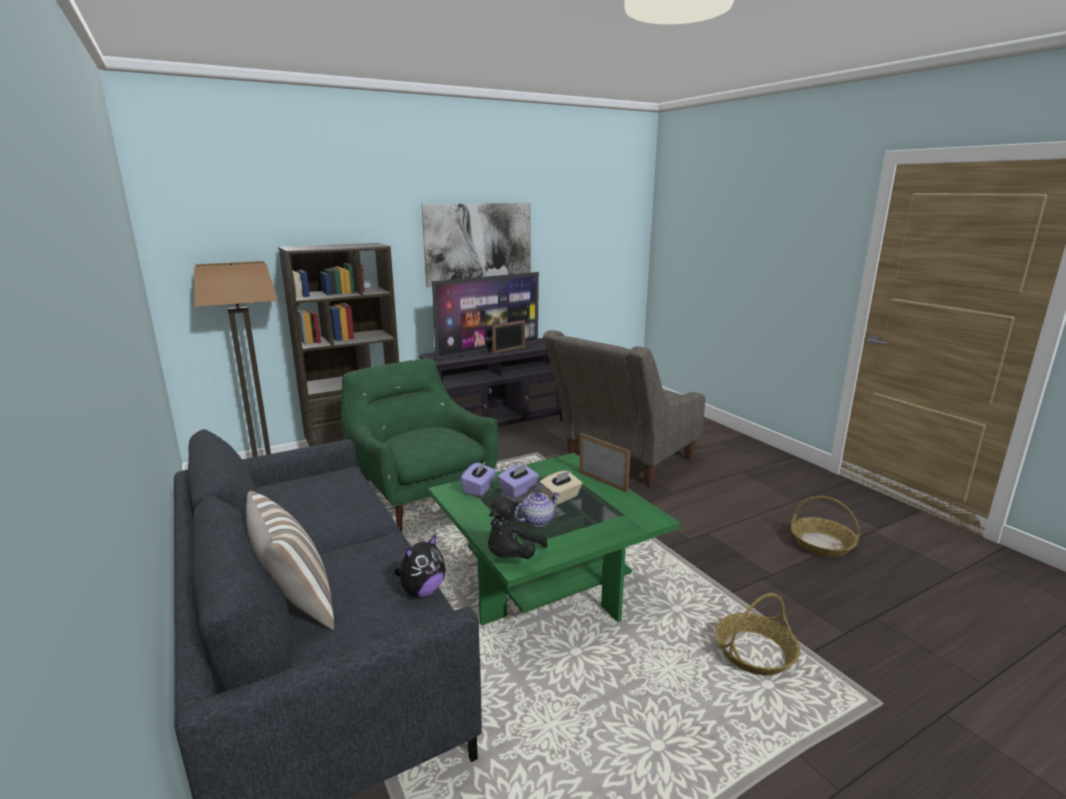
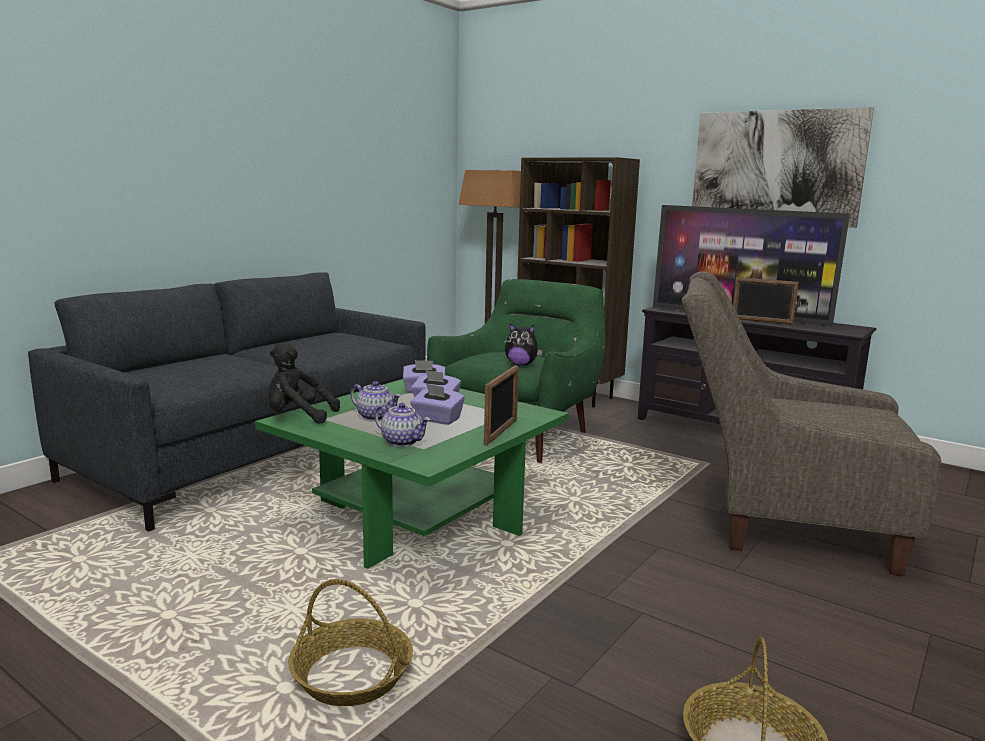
camera: 65 degrees right, 5 degrees down
pillow [246,491,335,630] -> none
plush toy [394,534,445,597] -> plush toy moved to [505,323,543,366]
beige tissue box [539,471,582,505] -> purple tissue box [410,384,465,425]
none -> teapot [374,403,430,447]

